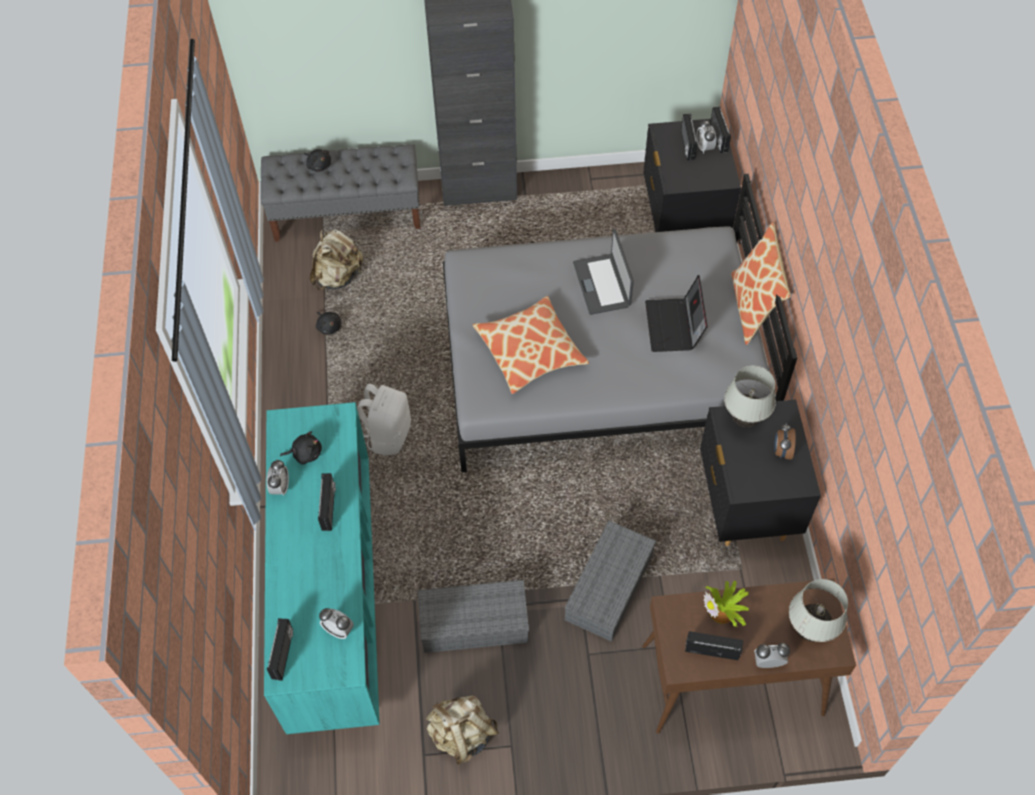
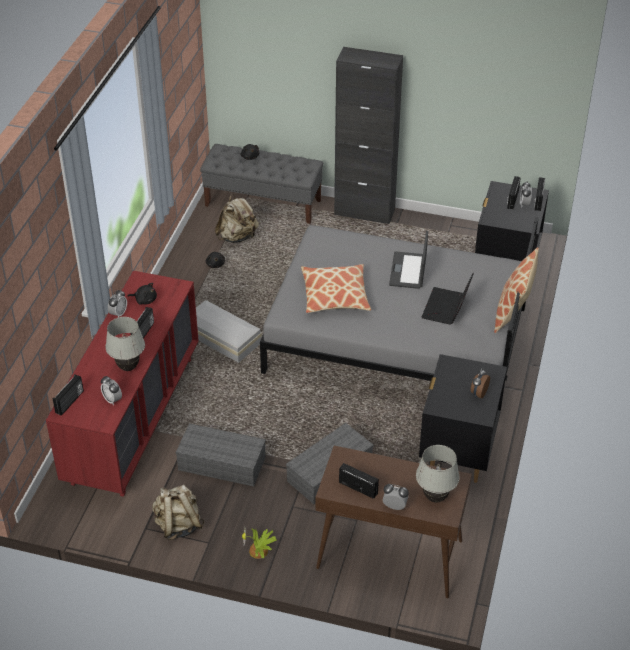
camera: 20 degrees right, 15 degrees down
turquoise dresser [264,402,380,734] -> red dresser [46,271,199,497]
white backpack [357,384,411,455] -> white storage box [196,300,262,363]
potted plant [704,580,749,627] -> potted plant moved to [242,529,277,559]
white table lamp [724,365,776,428] -> white table lamp moved to [105,317,145,371]

